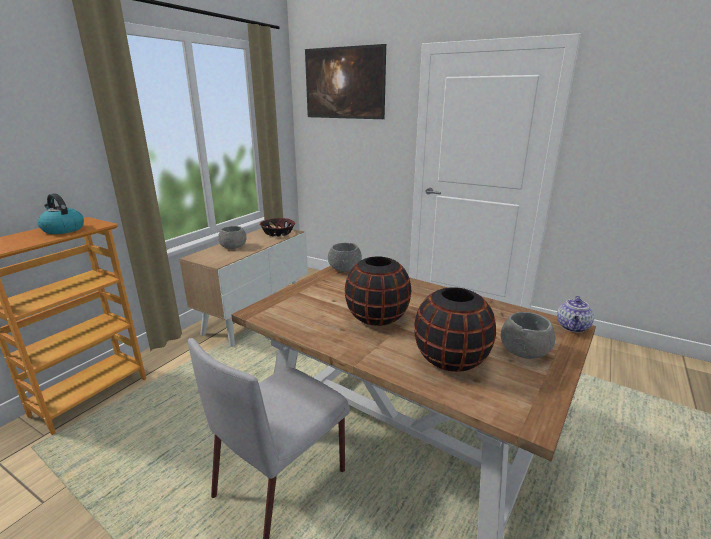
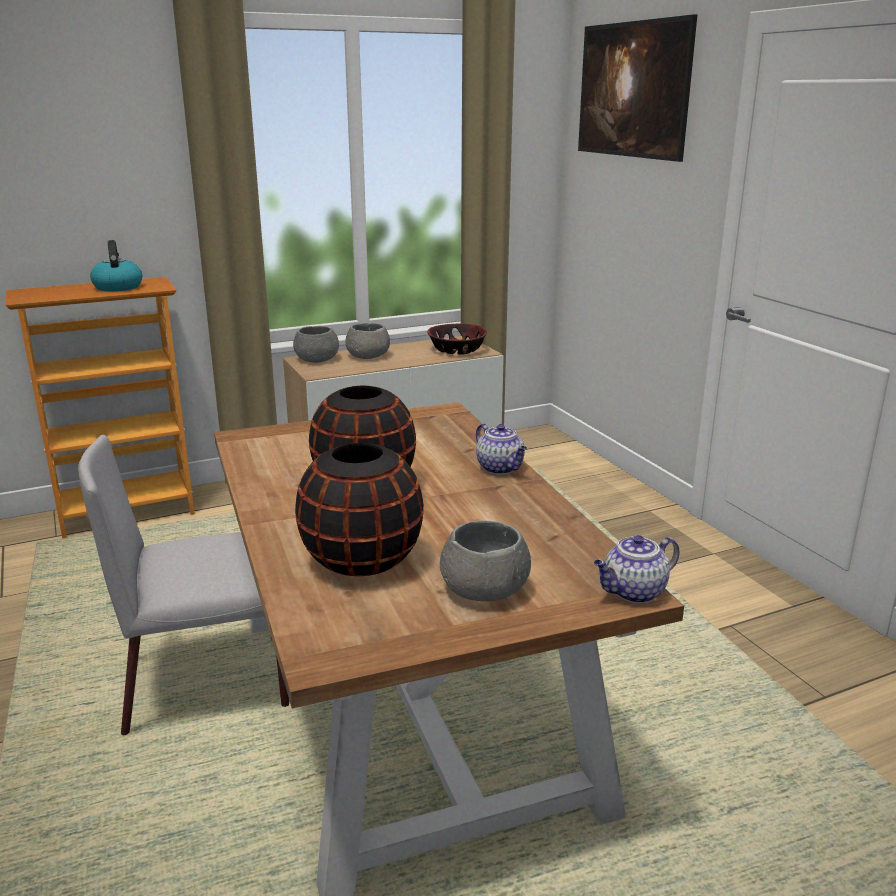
camera: 35 degrees right, 0 degrees up
grey bowl [328,243,362,272] -> grey bowl moved to [293,326,339,363]
none -> teapot [476,423,527,474]

